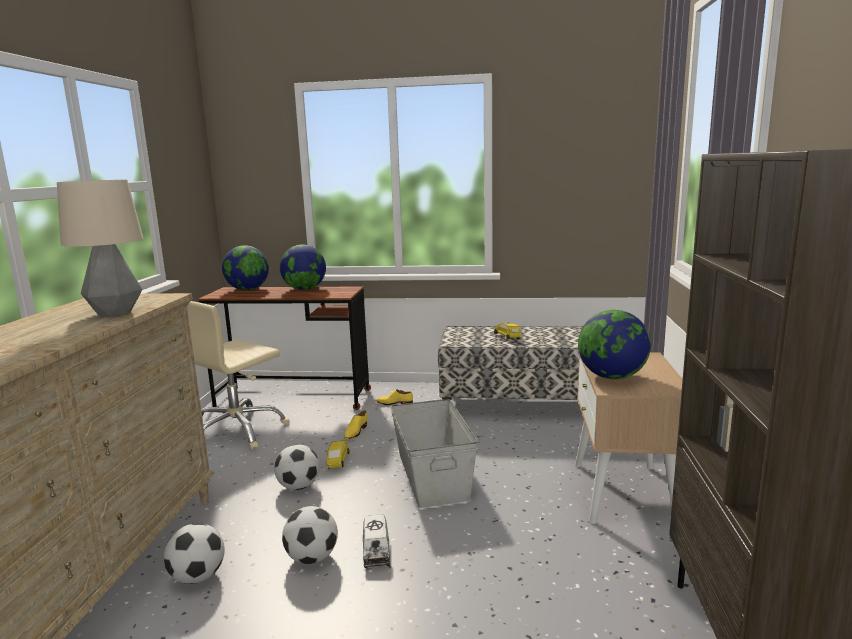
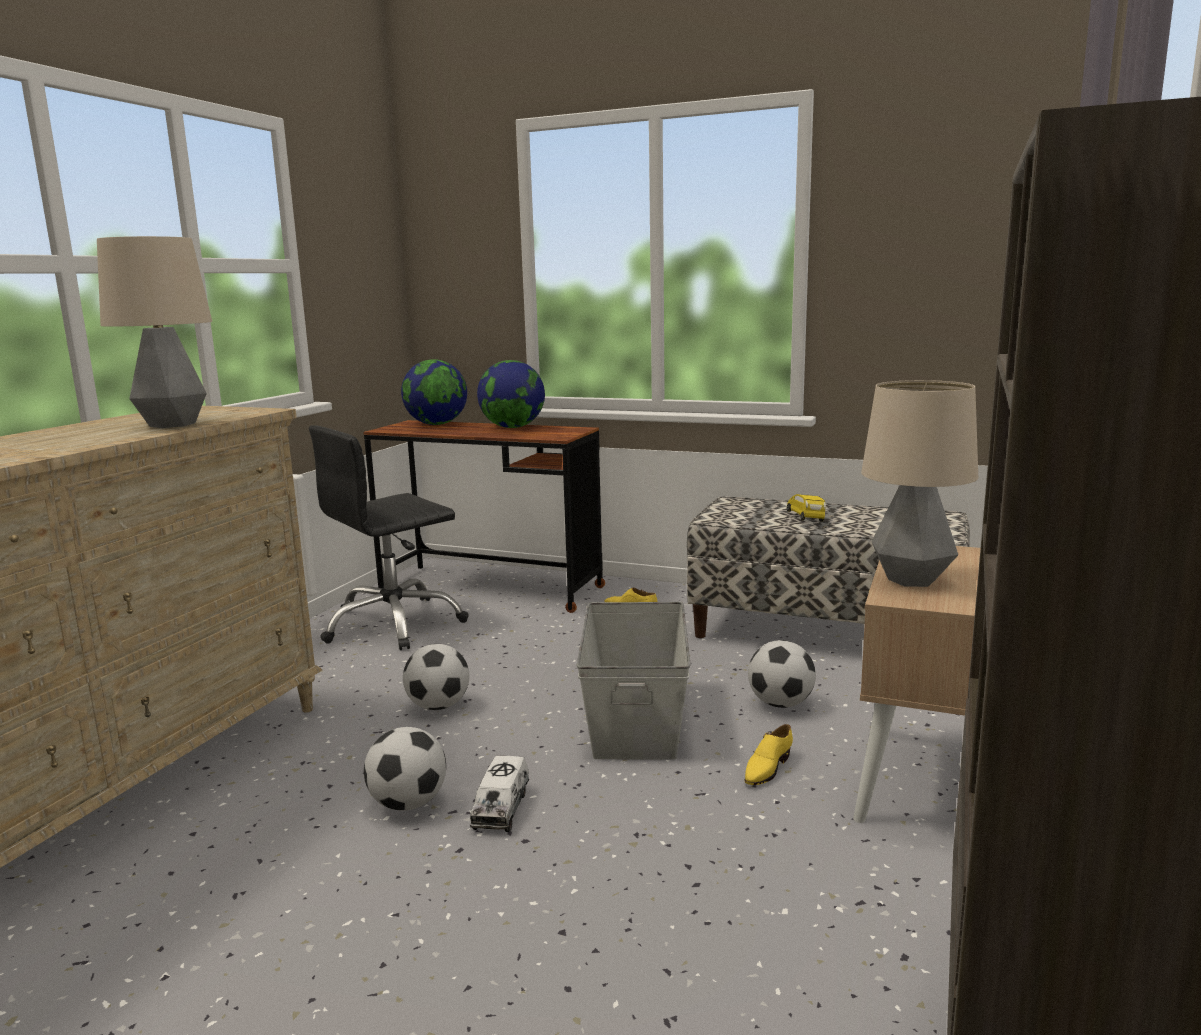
camera: 15 degrees right, 0 degrees up
football [164,523,225,584] -> football moved to [748,640,816,708]
beige office chair [187,301,290,450] -> black office chair [309,425,469,650]
yellow toy car [327,440,350,469] -> none
yellow shoe [344,410,368,439] -> yellow shoe moved to [744,724,793,785]
globe [578,310,651,379] -> table lamp [861,380,978,587]

